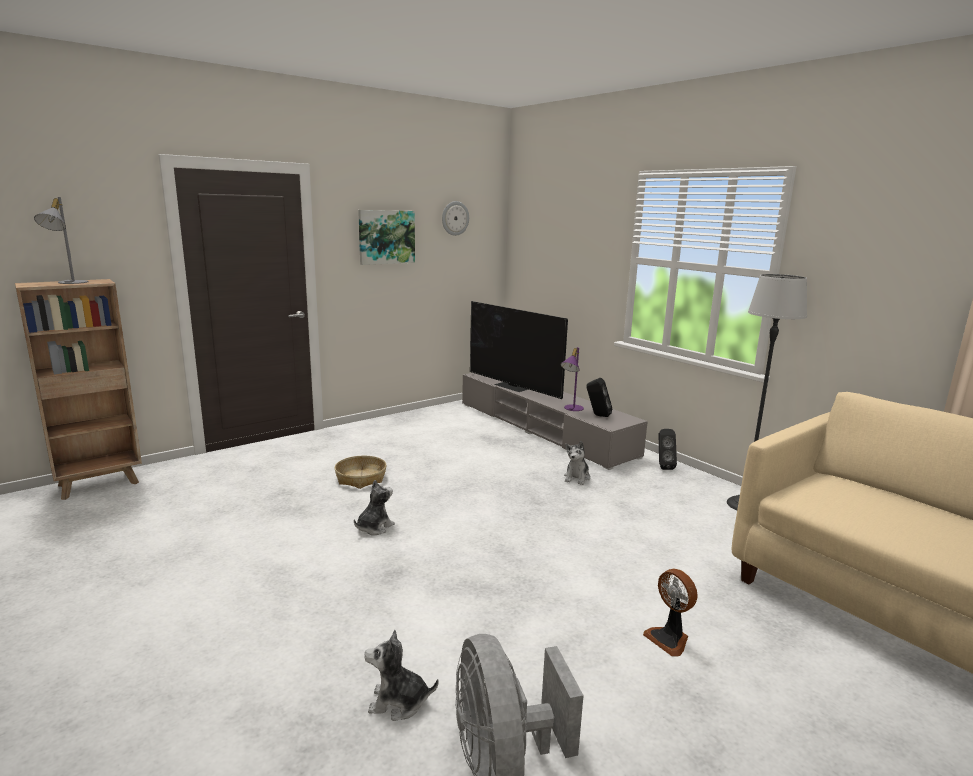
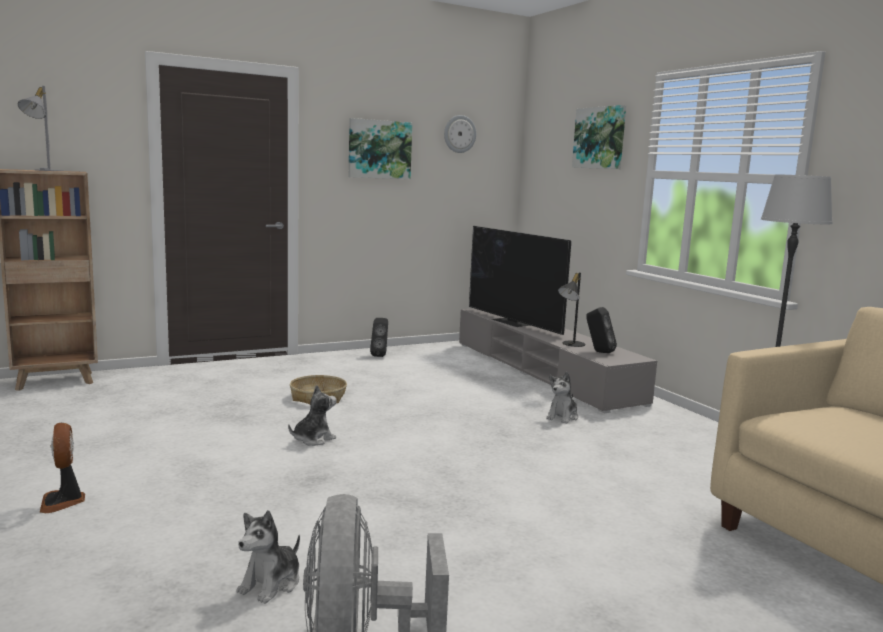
camera: 10 degrees right, 5 degrees down
plush toy [364,630,438,721] -> plush toy turned 75 degrees counterclockwise [236,510,300,604]
purple table lamp [560,348,584,411] -> black table lamp [558,272,585,347]
fan [643,569,698,657] -> fan moved to [40,423,85,513]
black speaker [659,429,677,470] -> black speaker moved to [370,318,388,357]
none -> picture [572,105,626,169]

